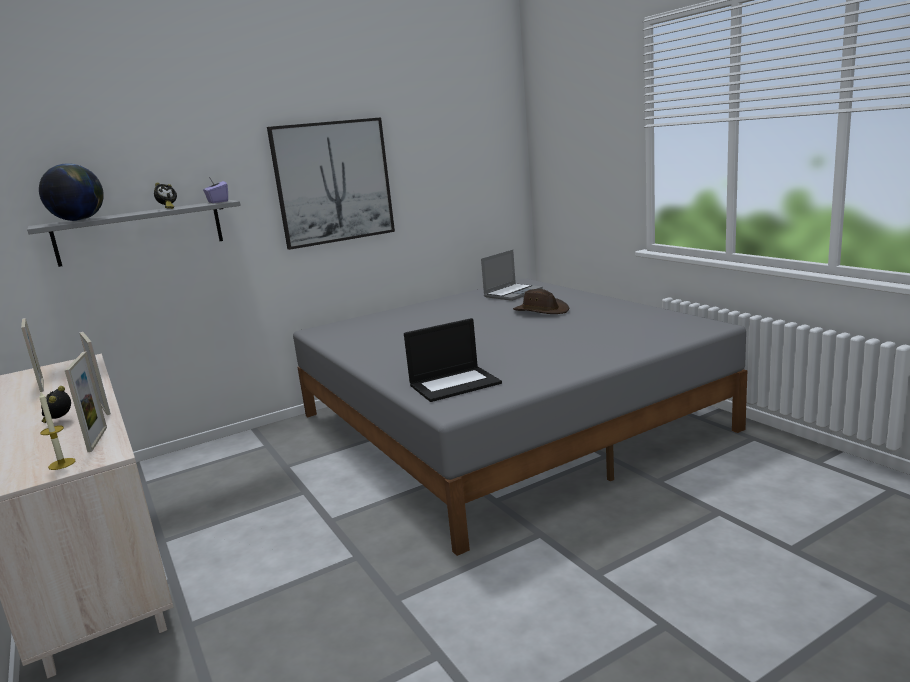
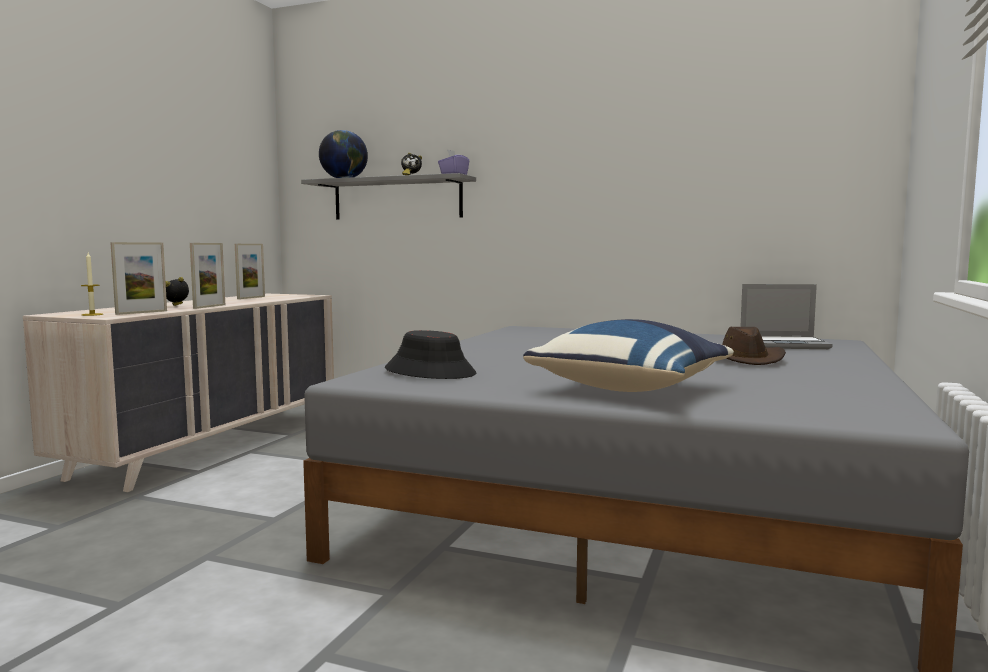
camera: 50 degrees right, 10 degrees down
picture [267,117,395,250] -> none
laptop [404,318,502,402] -> black hat [385,330,476,379]
none -> blue pillow [523,319,734,392]

